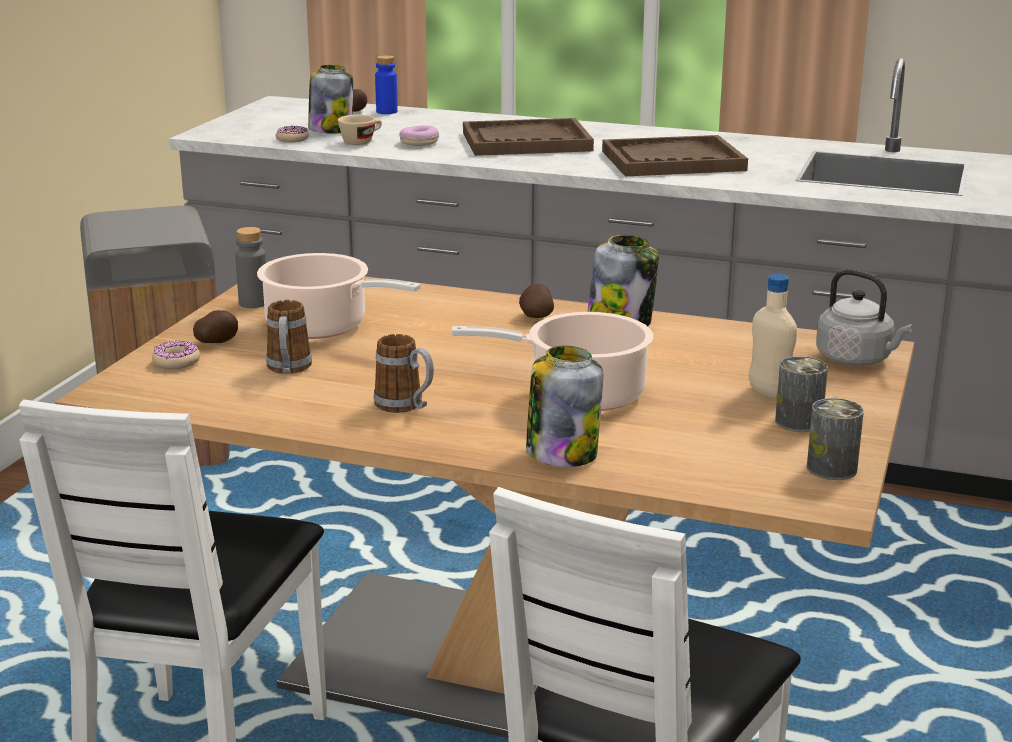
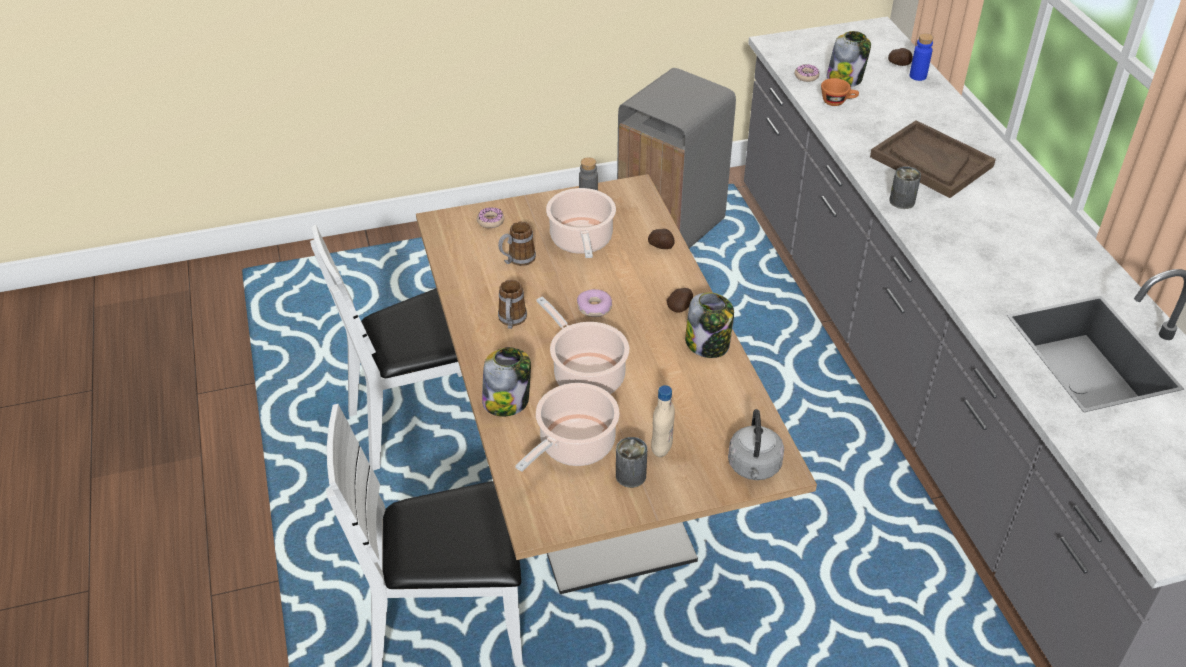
camera: 55 degrees right, 20 degrees up
potato [193,310,238,343] -> potato moved to [648,229,675,249]
beige cup [338,115,382,145] -> orange cup [821,78,859,106]
donut [399,125,439,146] -> donut moved to [577,289,612,317]
brown tray [602,135,748,176] -> none
can [807,398,864,480] -> can moved to [889,166,921,209]
none -> cooking pot [515,383,620,472]

